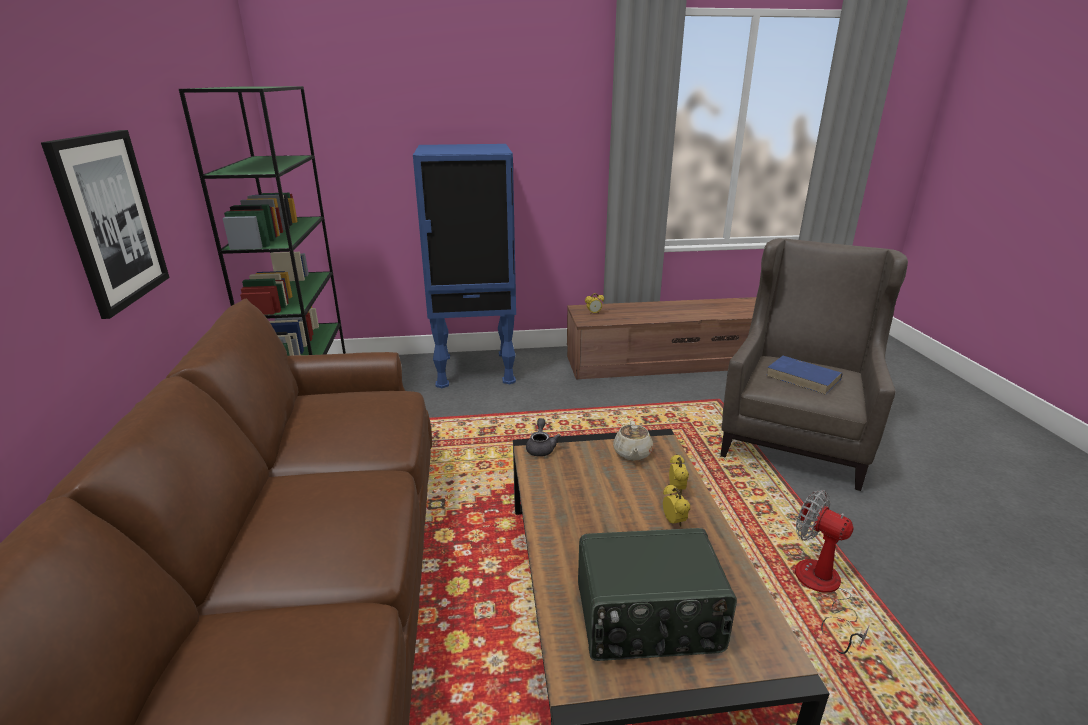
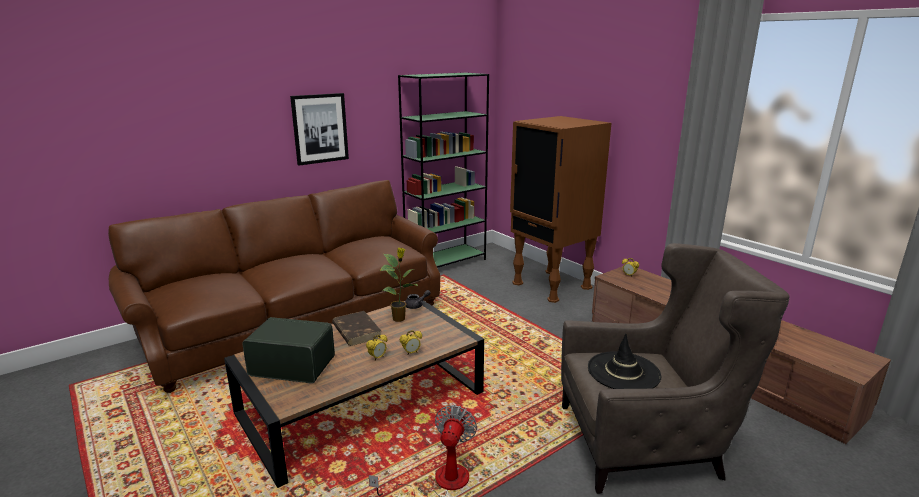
camera: 60 degrees right, 5 degrees down
blue cabinet [413,144,516,388] -> brown cabinet [510,116,611,303]
radio [578,528,737,661] -> radio turned 135 degrees clockwise [242,317,335,383]
beige teapot [613,421,653,460] -> none
blue book [766,356,842,395] -> black hat [588,334,661,389]
none -> brown book [332,311,381,346]
none -> potted plant [380,248,418,322]

